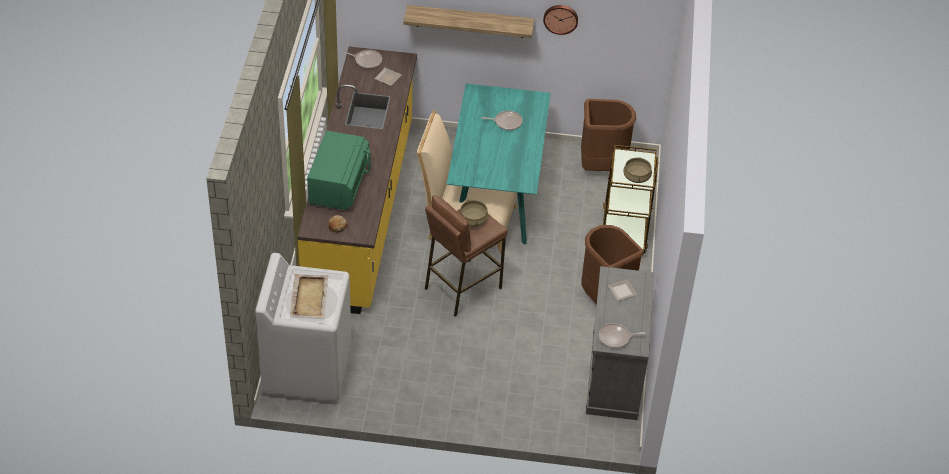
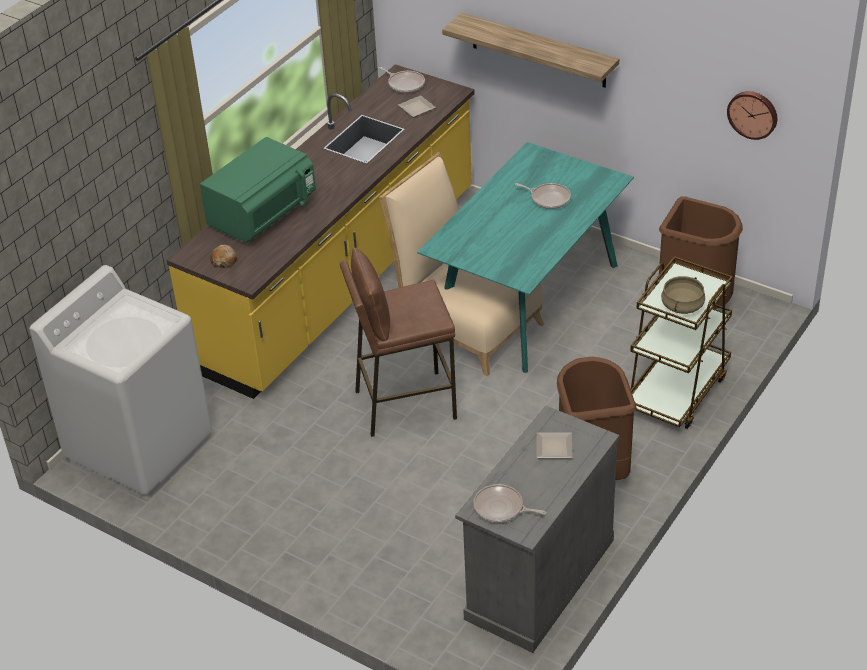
camera: 30 degrees right, 5 degrees down
beige tray [290,274,328,318] -> none
beige cooking pot [459,199,489,227] -> none
wall clock [543,5,578,35] -> wall clock moved to [727,91,777,140]

